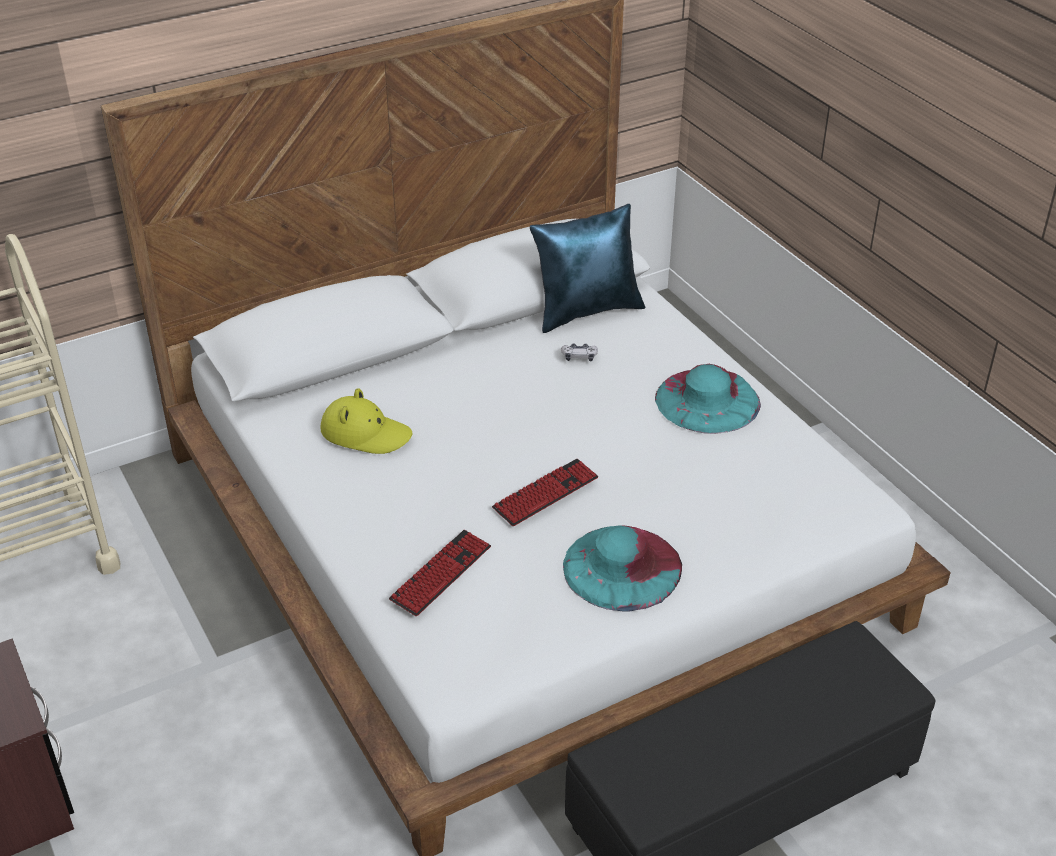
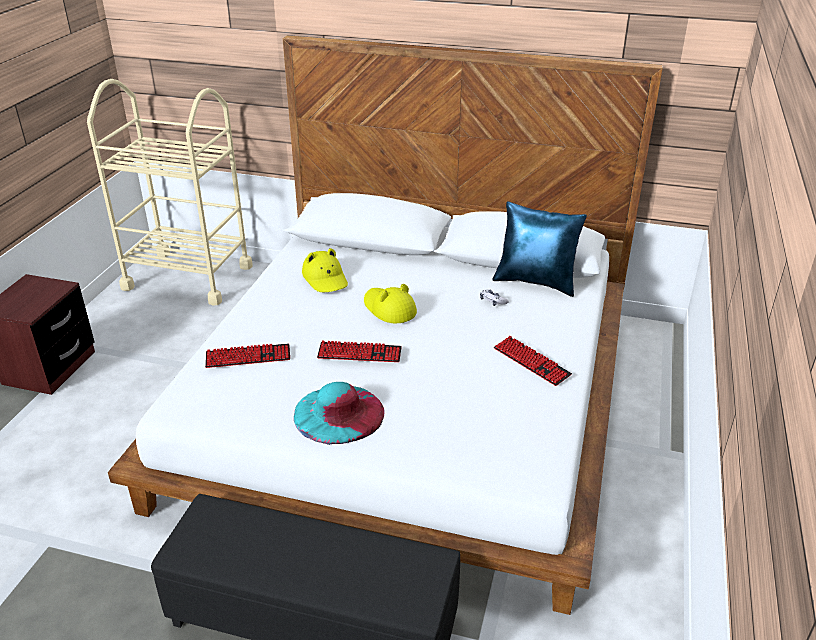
camera: 45 degrees right, 5 degrees down
turquoise hat [655,364,761,434] -> keyboard [494,336,572,386]
none -> yellow hat [364,284,417,323]

